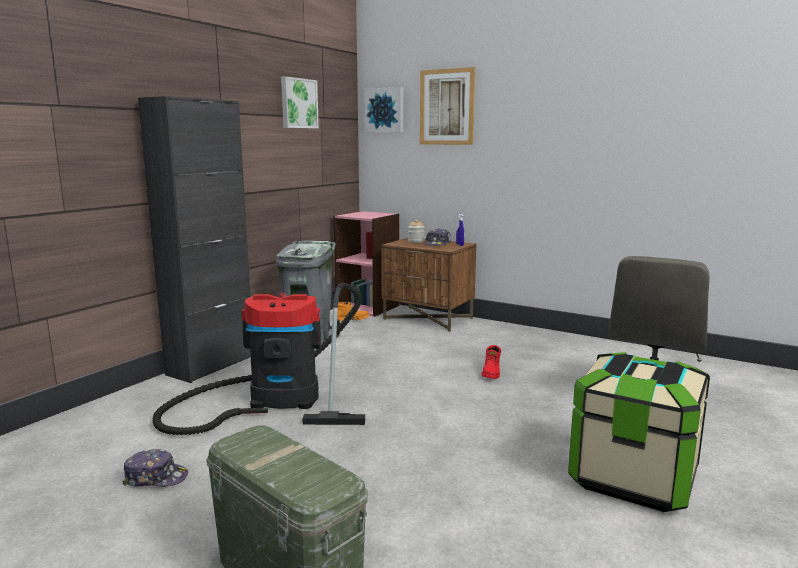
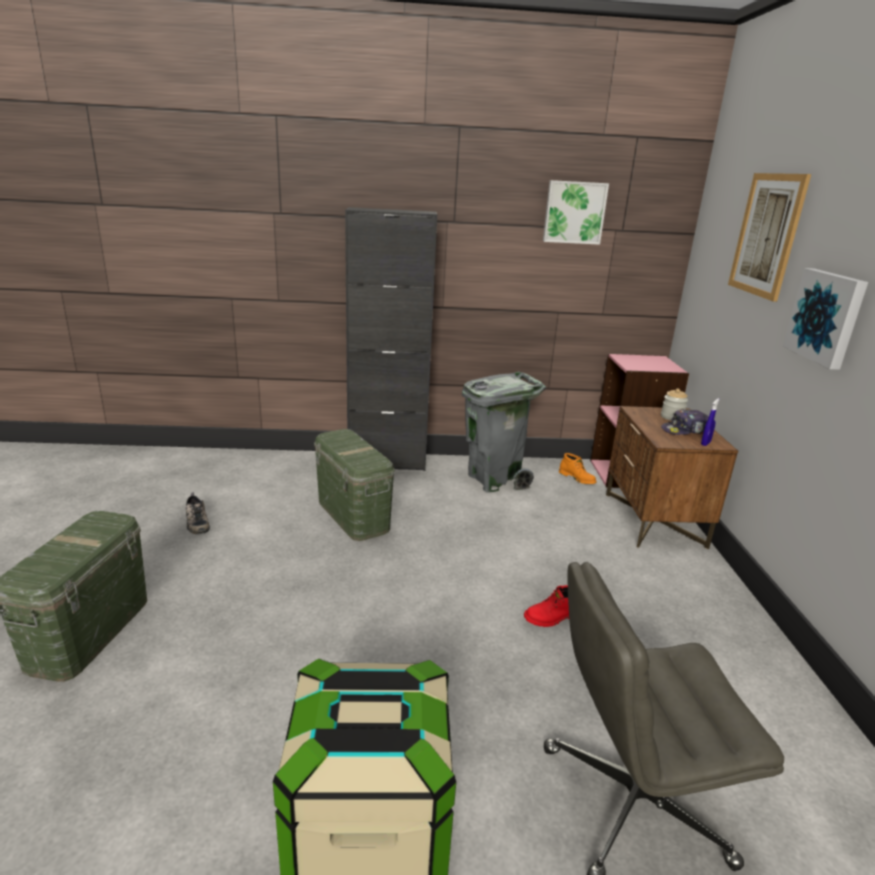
camera: 55 degrees right, 10 degrees up
cap [122,449,188,487] -> shoe [186,492,210,534]
vacuum cleaner [153,283,365,435] -> green storage box [314,429,395,541]
picture [364,87,403,133] -> picture moved to [783,268,868,370]

